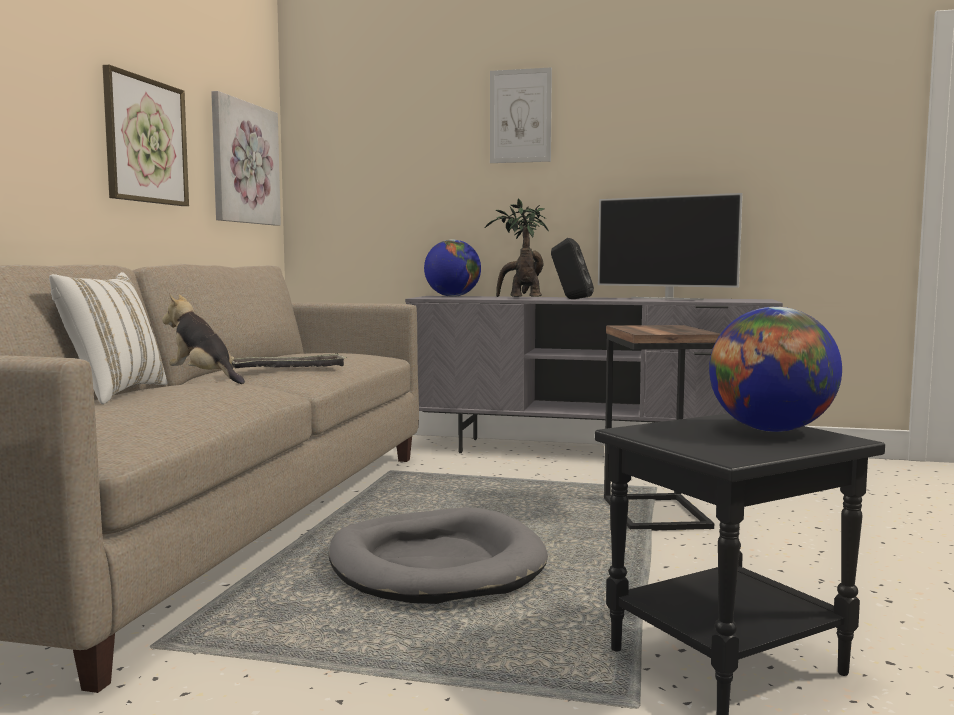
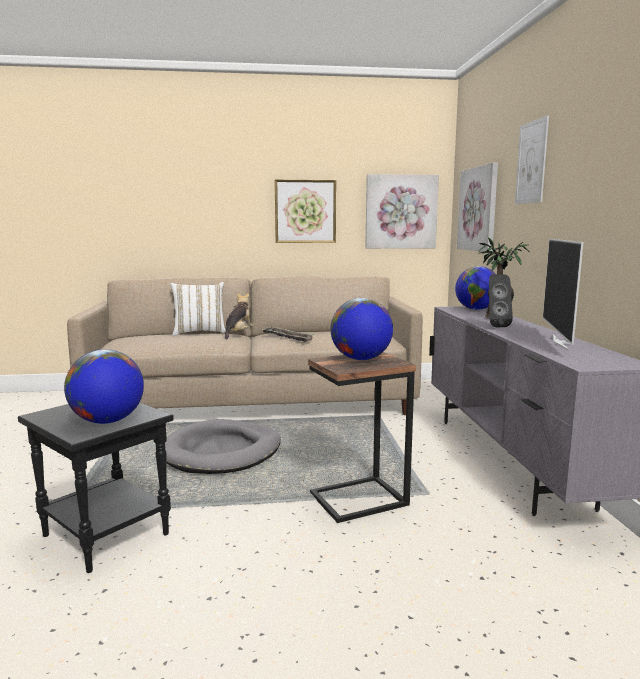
camera: 70 degrees right, 5 degrees up
none -> globe [330,298,393,360]
none -> picture [457,162,498,252]

